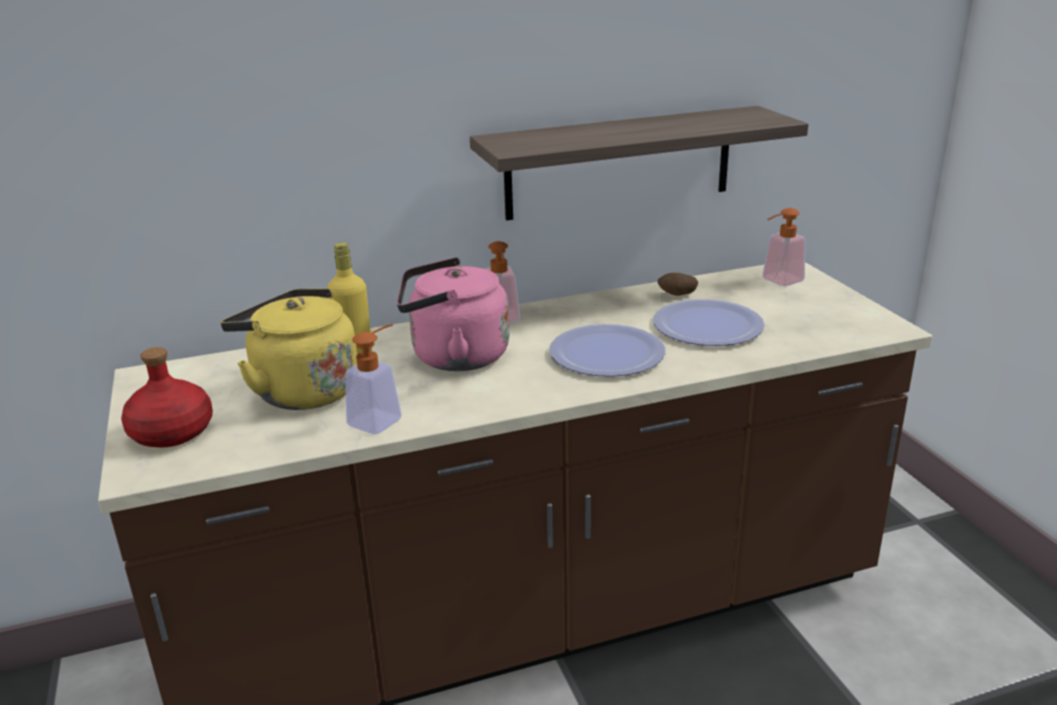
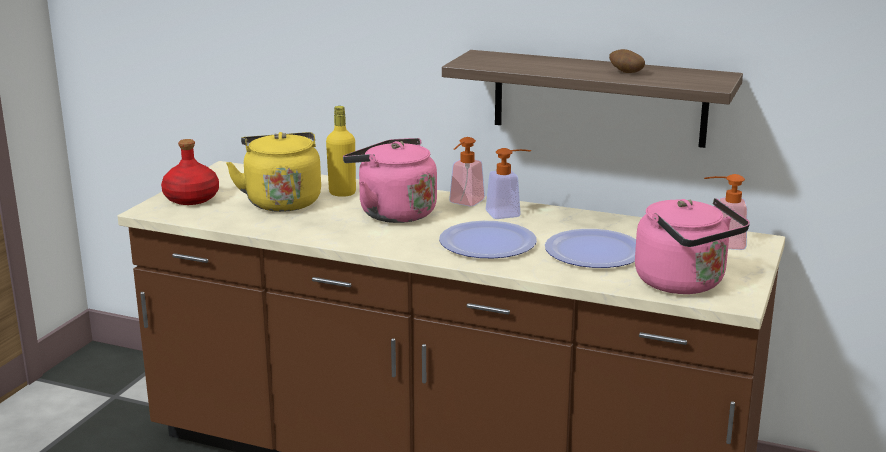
camera: 40 degrees right, 5 degrees down
soap dispenser [345,324,402,434] -> soap dispenser moved to [486,148,531,219]
potato [658,273,698,296] -> potato moved to [609,49,645,73]
none -> pink kettle [635,198,750,294]

